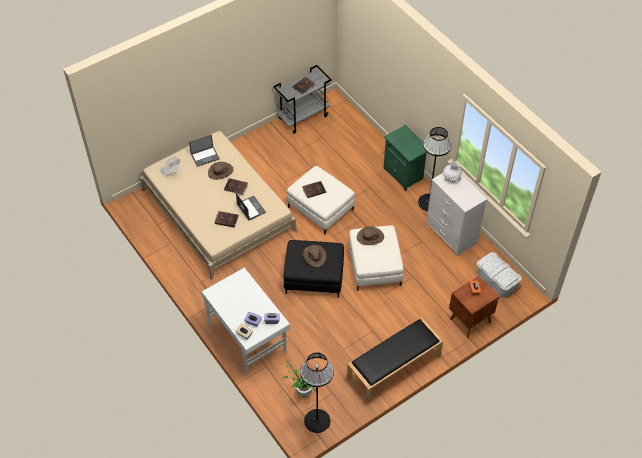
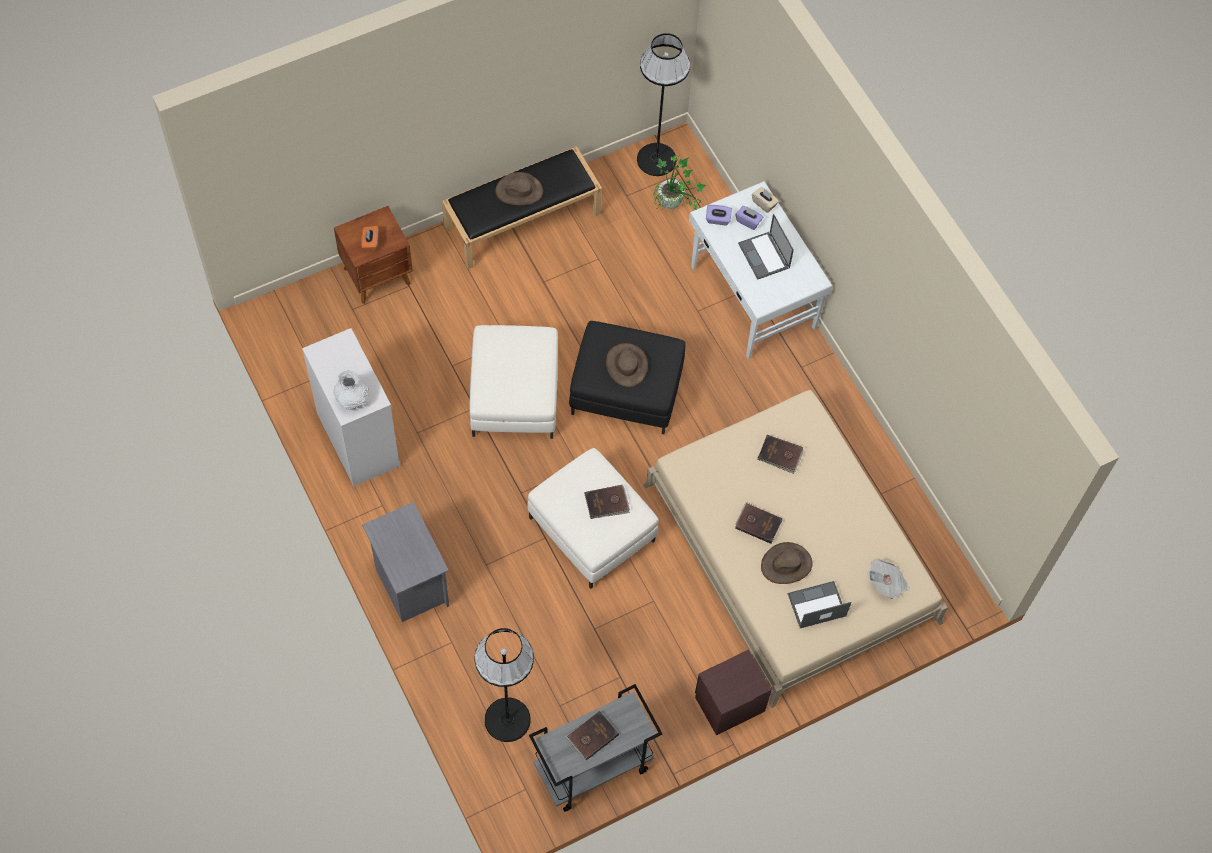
camera: 175 degrees left, 10 degrees up
laptop [236,193,266,220] -> laptop moved to [738,214,794,280]
brown hat [357,226,384,245] -> brown hat moved to [495,172,543,205]
green nightstand [383,125,427,191] -> grey nightstand [362,502,449,622]
black floor lamp [418,127,452,211] -> black floor lamp moved to [475,628,534,742]
white storage box [477,252,522,298] -> none
none -> brown nightstand [695,650,772,735]

